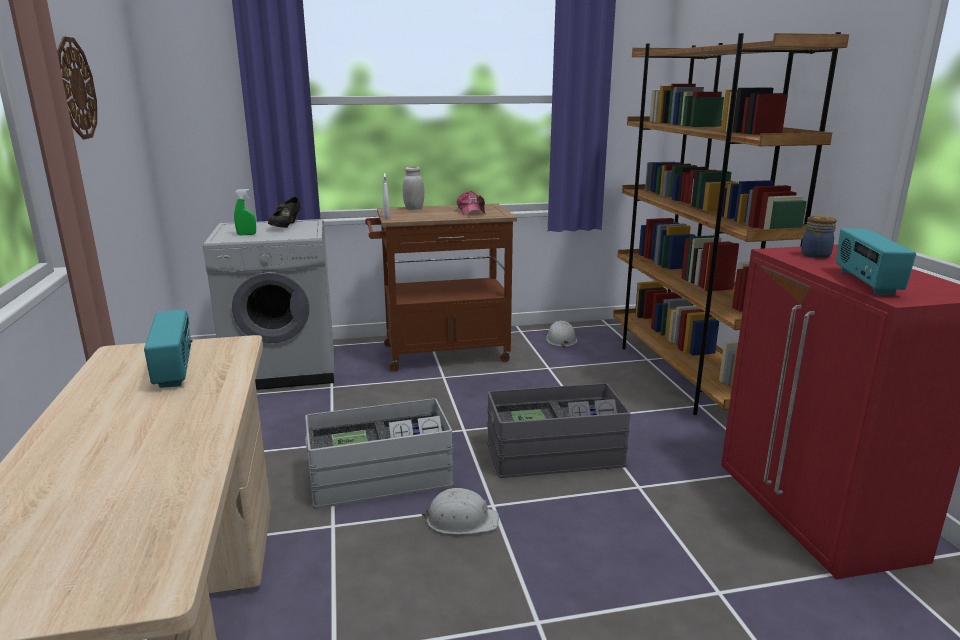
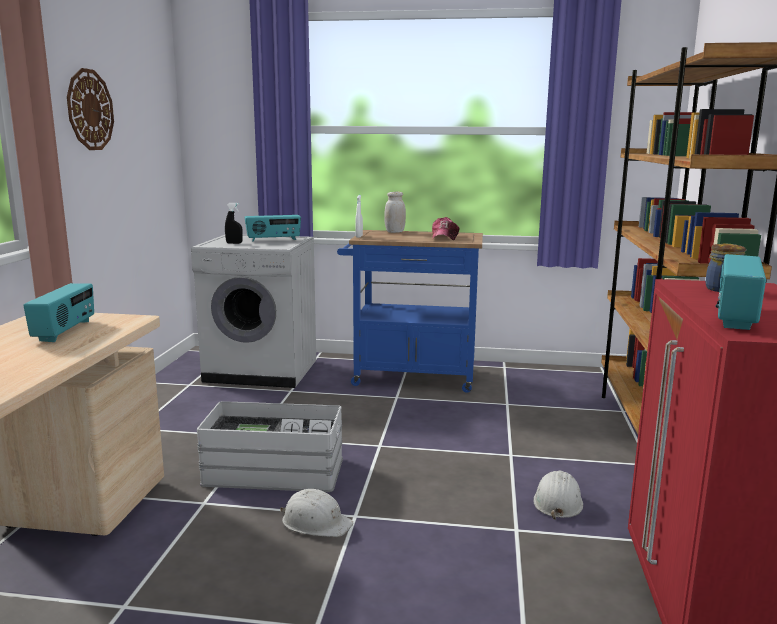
camera: 20 degrees right, 5 degrees down
green spray bottle [234,189,256,235] -> black spray bottle [225,203,243,244]
black shoe [268,197,300,228] -> radio [244,215,301,242]
brown cart [365,204,517,371] -> blue cart [337,230,483,393]
grey storage box [487,383,630,478] -> none
white hard hat [546,321,577,348] -> white hard hat moved to [533,471,583,520]

